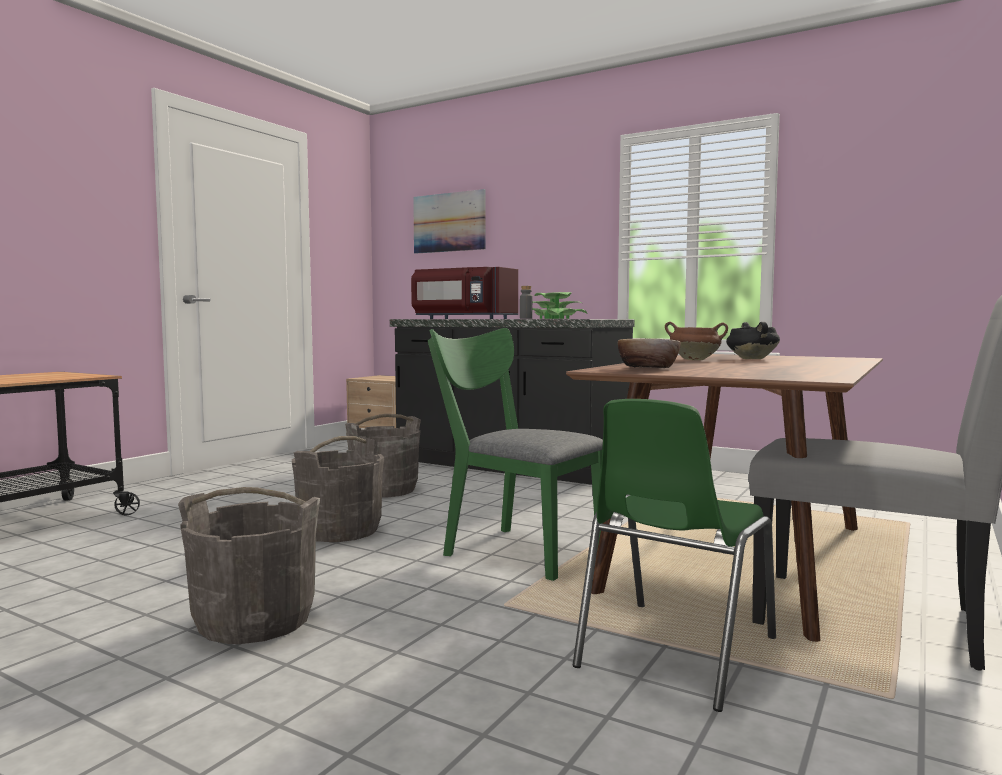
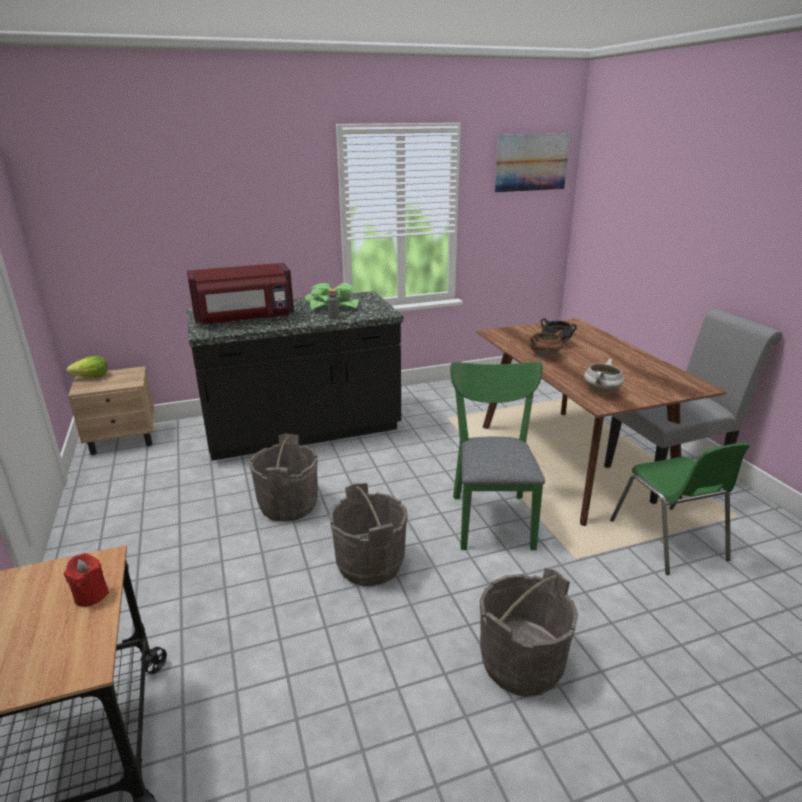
camera: 50 degrees left, 20 degrees up
picture [413,189,486,254] -> picture moved to [495,133,570,192]
green chair [428,328,603,581] -> green chair turned 105 degrees clockwise [450,362,545,550]
bowl [618,338,681,368] -> white cooking pot [584,358,624,393]
none -> red candle [64,553,109,607]
none -> lettuce [66,356,107,378]

